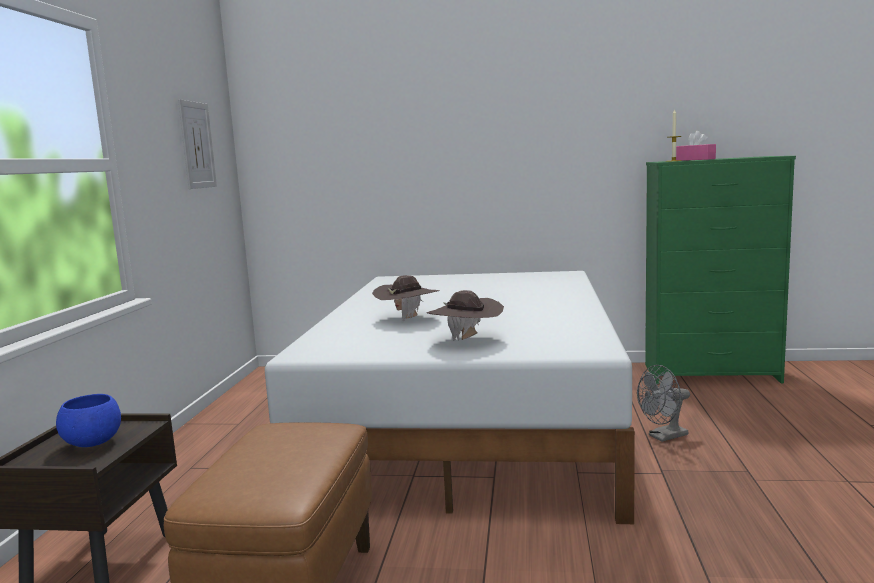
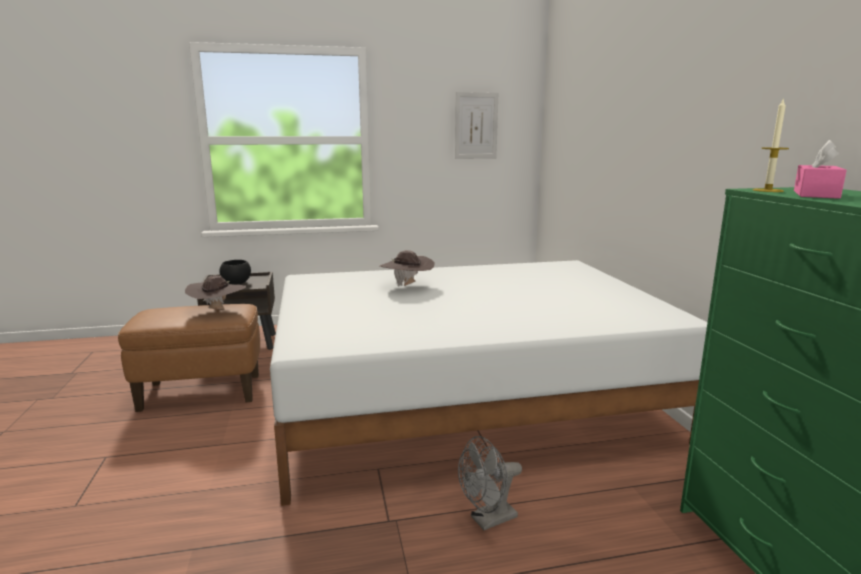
camera: 70 degrees right, 5 degrees up
blue bowl [56,394,121,447] -> black bowl [219,260,251,285]
brown hat [426,290,504,341] -> brown hat moved to [185,275,246,310]
grey fan [637,365,690,442] -> grey fan turned 75 degrees counterclockwise [458,436,522,530]

